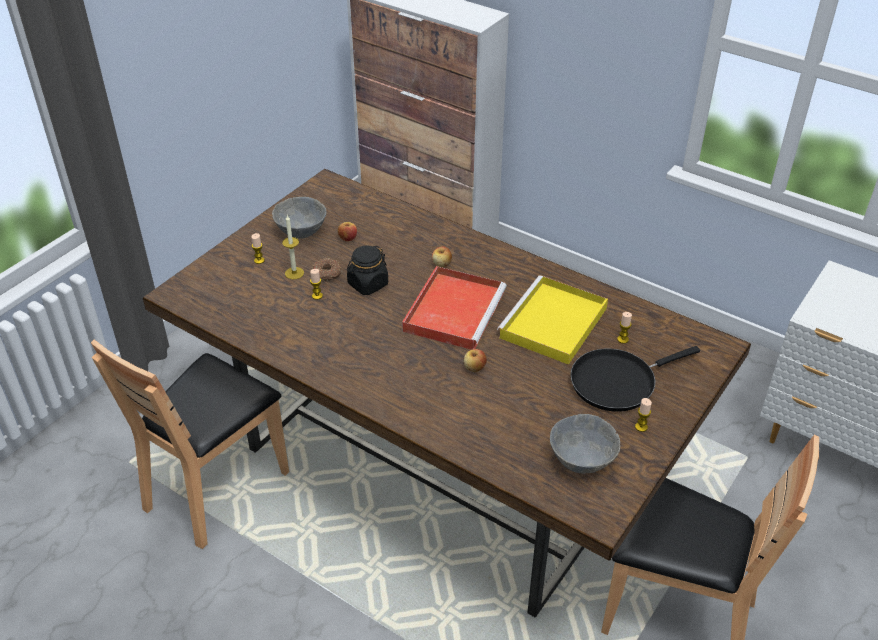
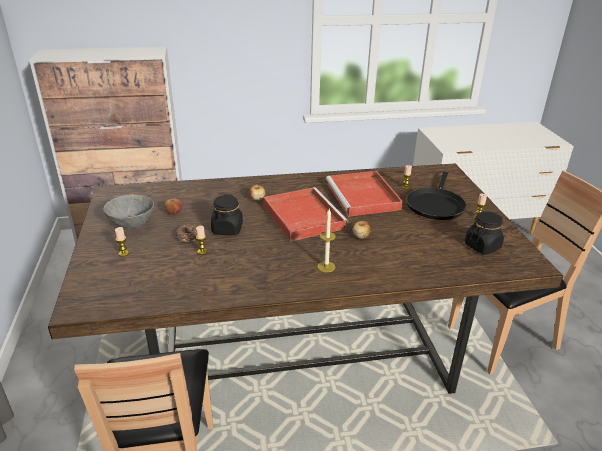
camera: 45 degrees left, 10 degrees down
candle [282,215,304,279] -> candle moved to [317,209,336,272]
yellow tray [497,275,608,365] -> red tray [326,171,403,217]
grey bowl [550,414,620,473] -> black jar [465,211,504,255]

